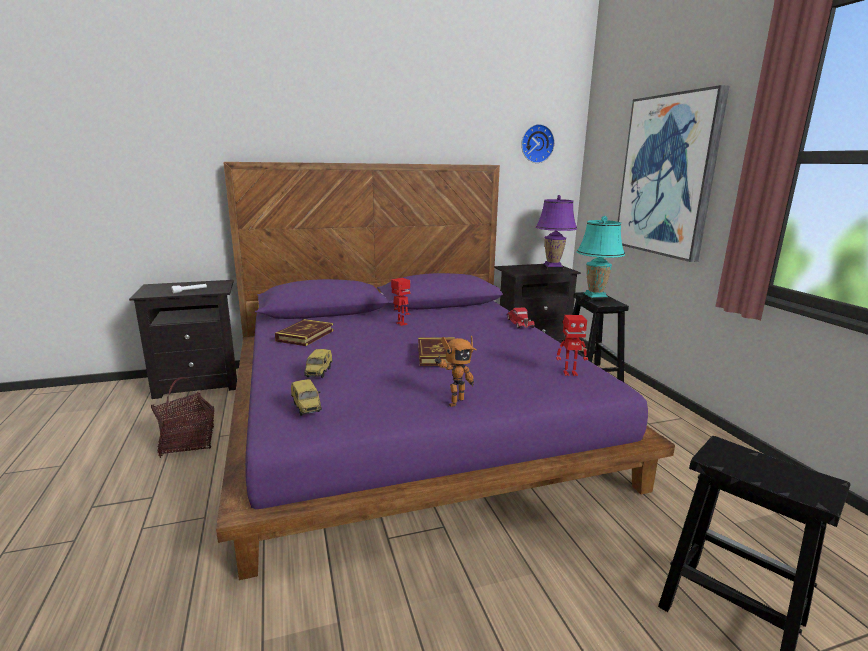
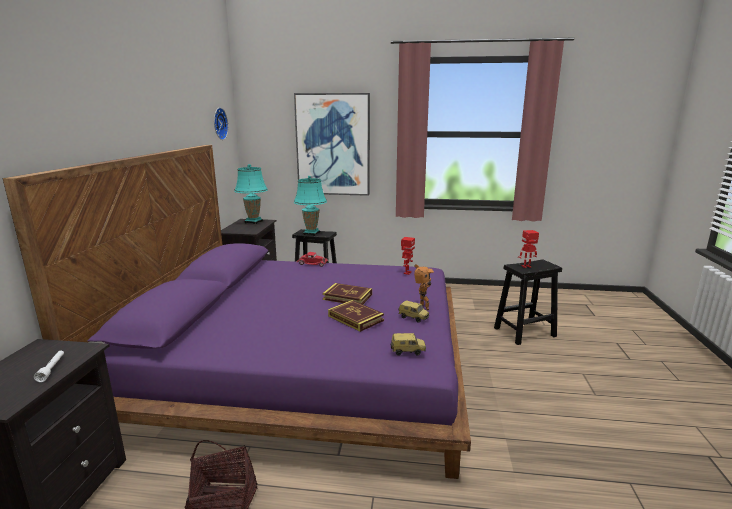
camera: 65 degrees left, 0 degrees up
book [275,319,333,346] -> book moved to [328,300,384,332]
toy car [304,349,333,378] -> toy car moved to [398,301,429,322]
toy robot [391,278,410,326] -> toy robot moved to [518,230,539,268]
purple table lamp [536,195,577,270] -> turquoise table lamp [234,164,268,224]

